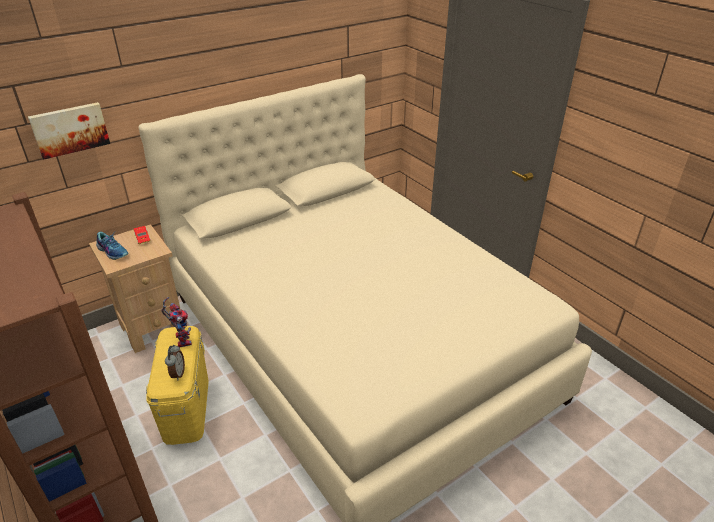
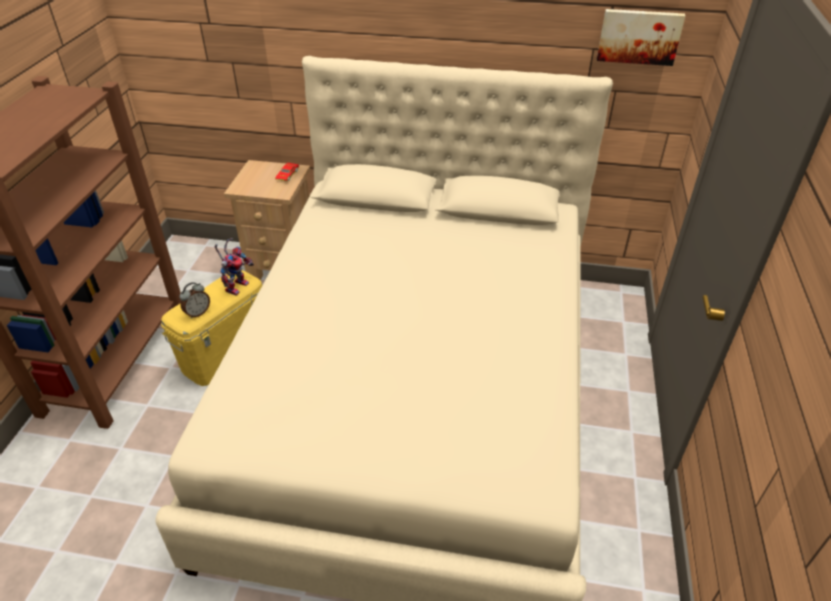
camera: 45 degrees right, 5 degrees up
picture [28,102,110,160] -> picture moved to [597,9,685,66]
shoe [96,231,129,260] -> none

